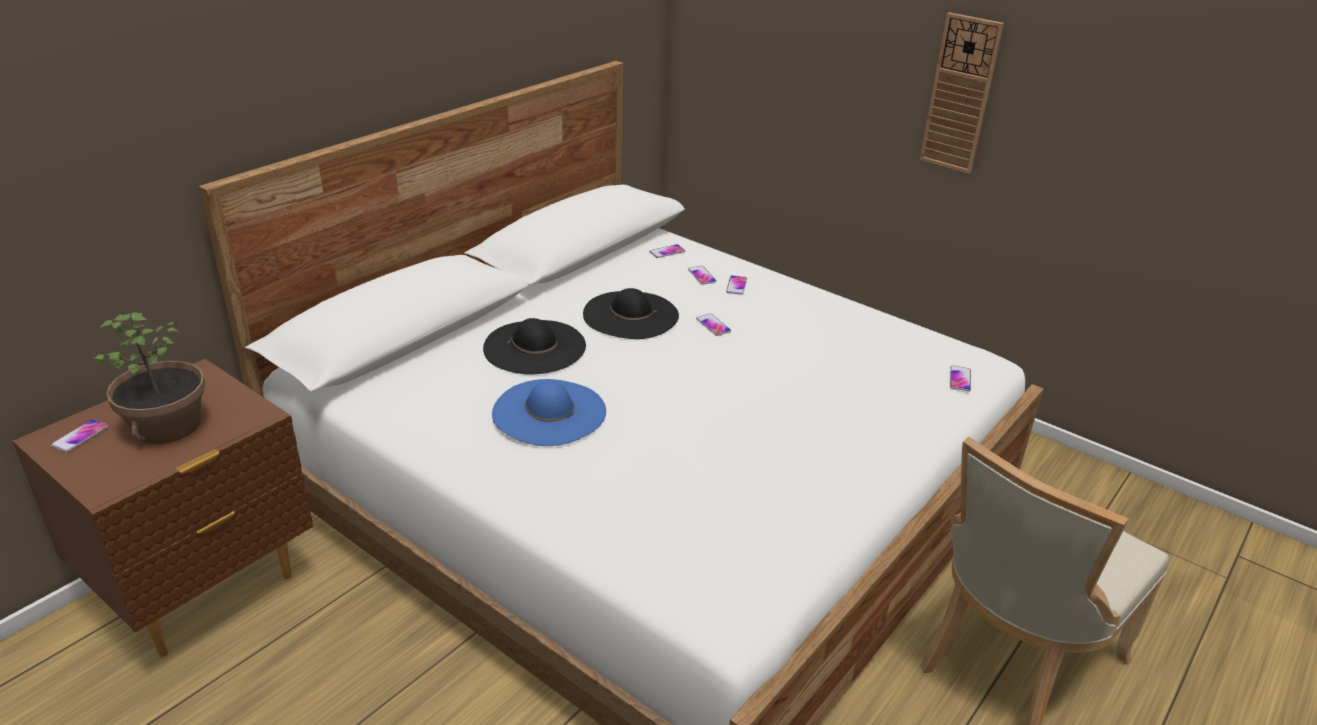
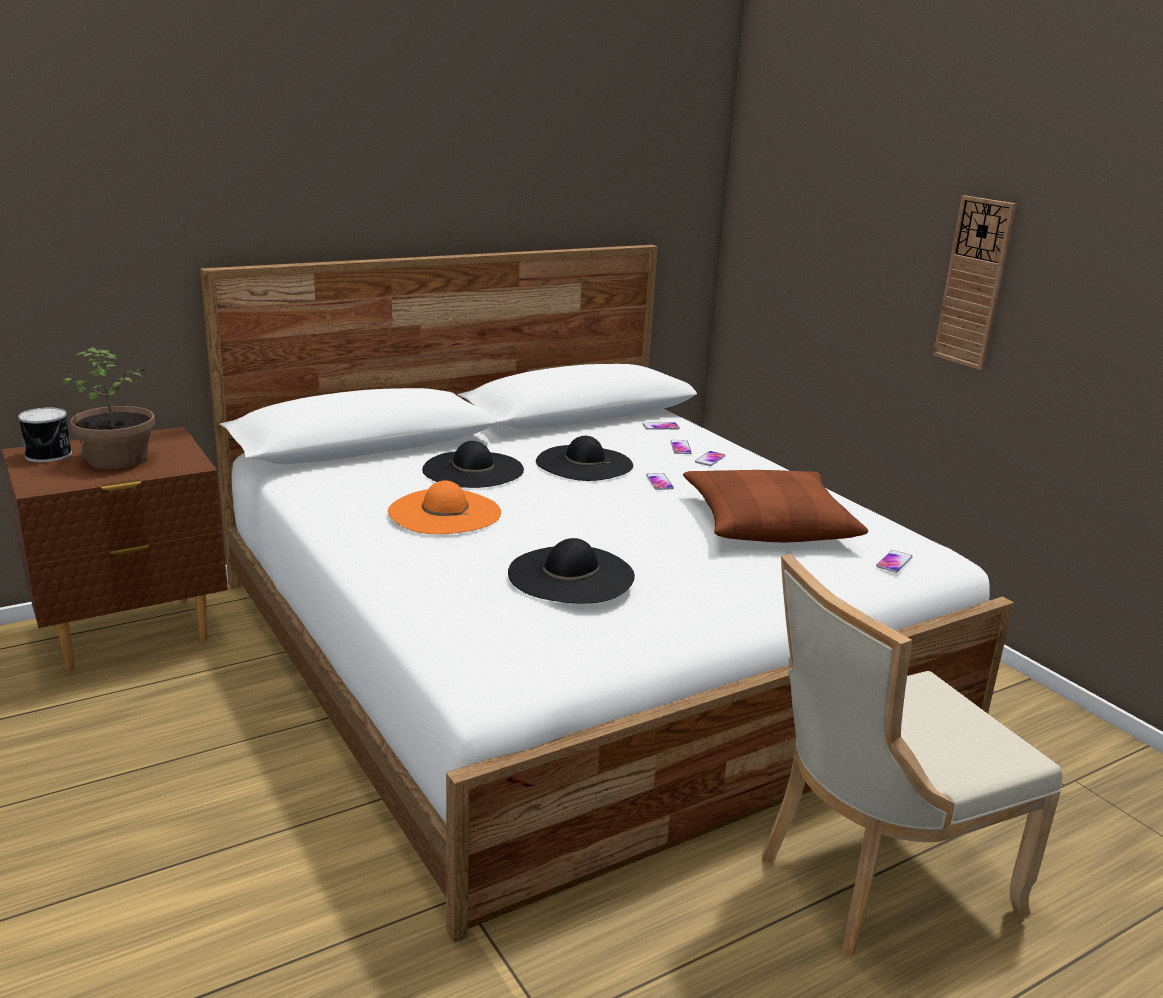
camera: 20 degrees right, 10 degrees down
phone [51,419,108,452] -> can [18,408,72,462]
blue hat [492,379,606,446] -> orange hat [388,480,501,534]
none -> black hat [508,538,635,603]
none -> brown pillow [683,470,868,542]

